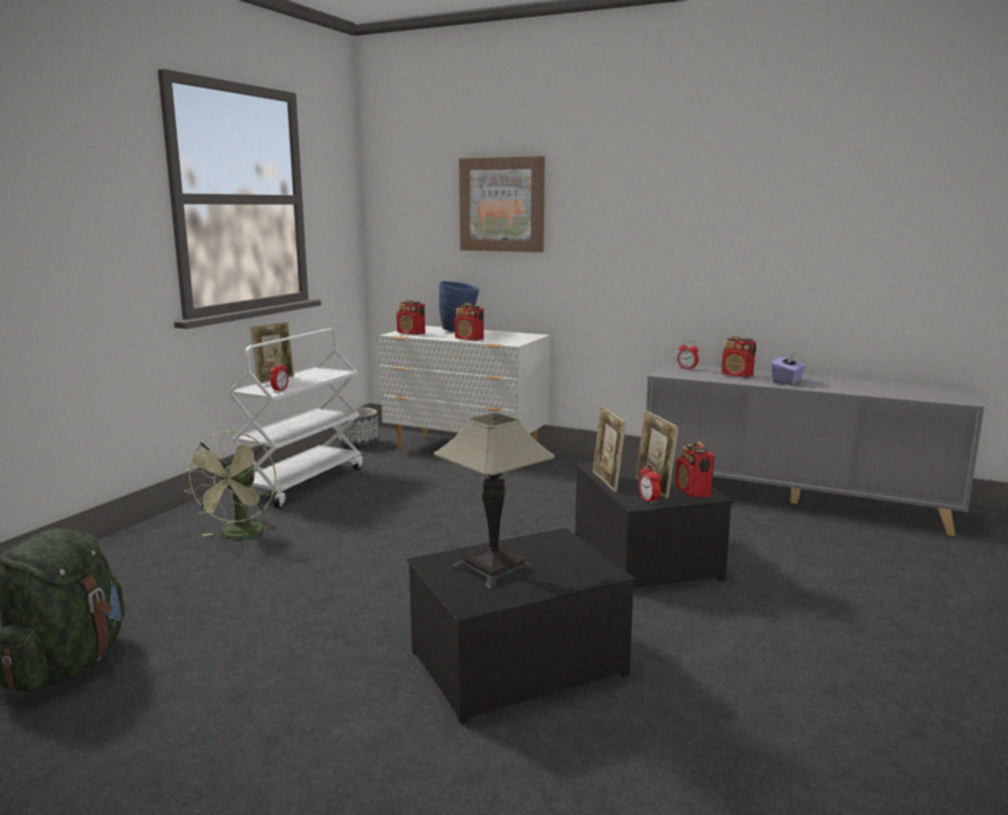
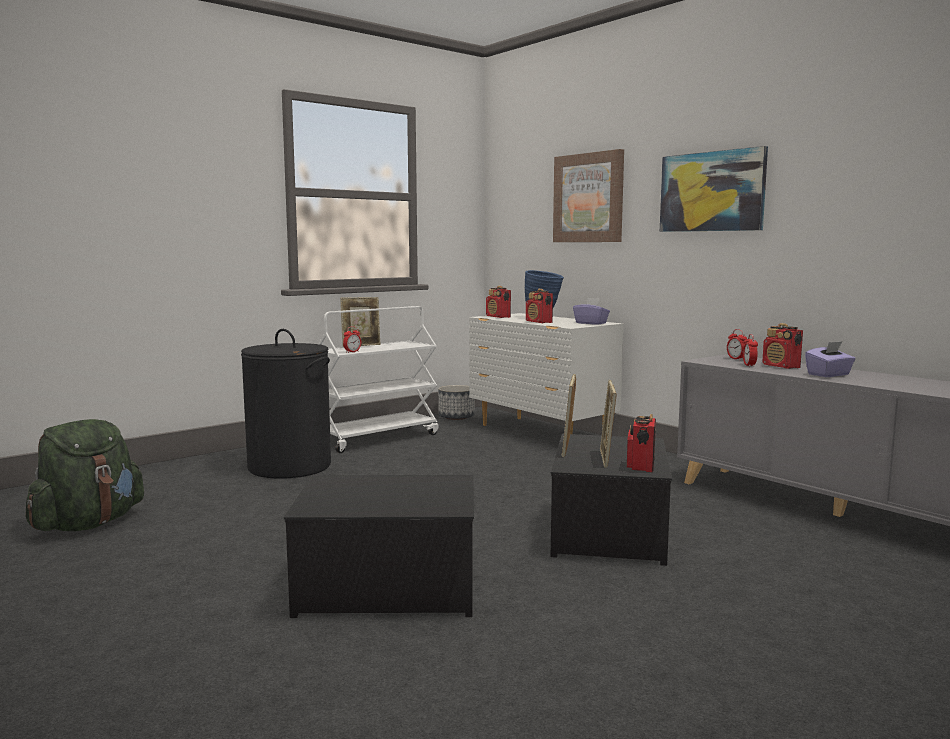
camera: 25 degrees right, 5 degrees down
green fan [183,431,278,539] -> black laundry basket [241,329,331,479]
table lamp [433,413,555,589] -> none
alarm clock [638,464,661,504] -> alarm clock moved to [743,334,758,367]
none -> purple tissue box [573,298,610,325]
none -> picture [660,146,768,232]

